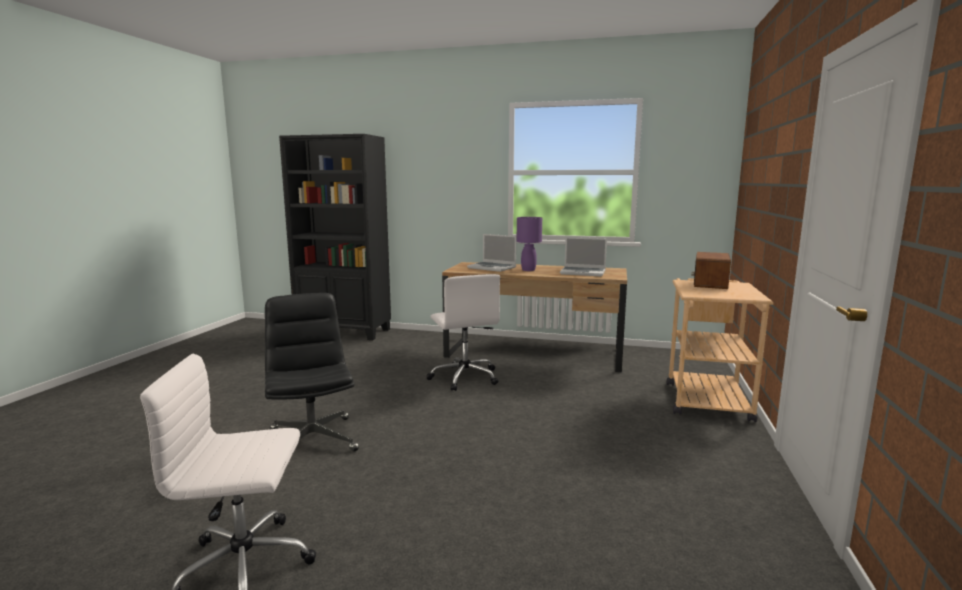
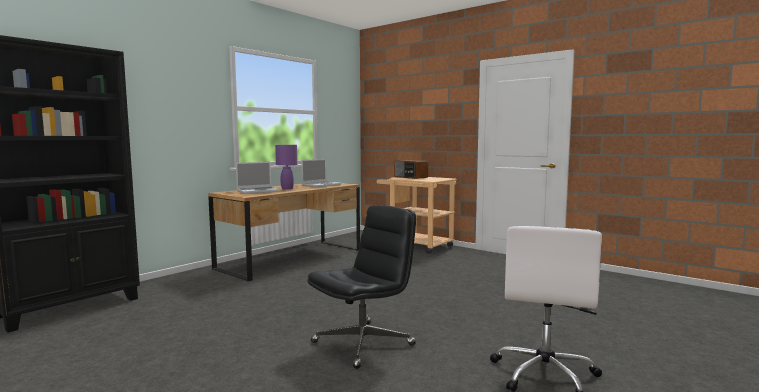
camera: 65 degrees left, 5 degrees down
black office chair [265,293,359,451] -> black office chair turned 135 degrees clockwise [307,205,416,369]
white office chair [426,274,500,391] -> none

